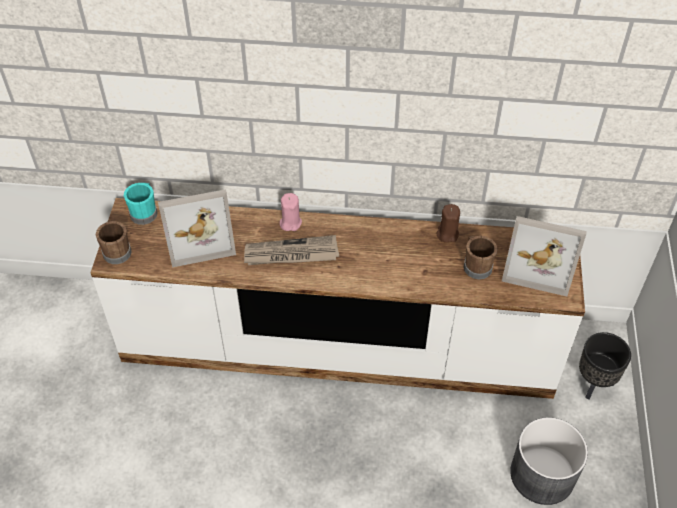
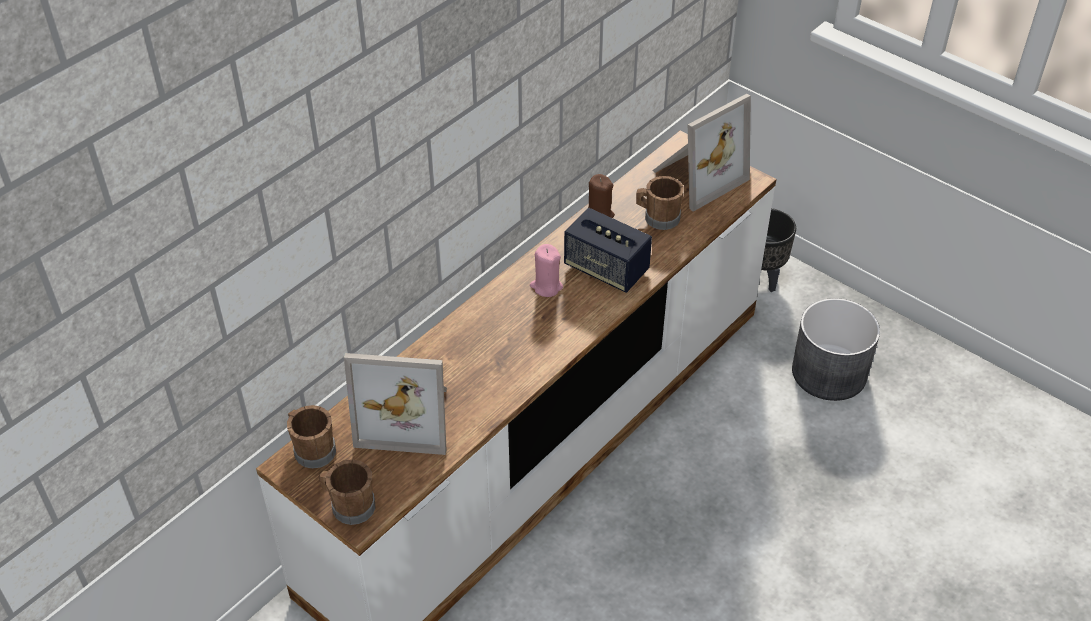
camera: 55 degrees left, 5 degrees down
turquoise mug [124,183,158,225] -> brown mug [287,405,336,469]
picture frame [158,189,236,267] -> picture frame turned 75 degrees clockwise [344,353,447,455]
newspaper [244,235,339,265] -> none
pink candle [280,193,302,231] -> pink candle moved to [530,244,563,297]
none -> speaker [564,208,652,293]

